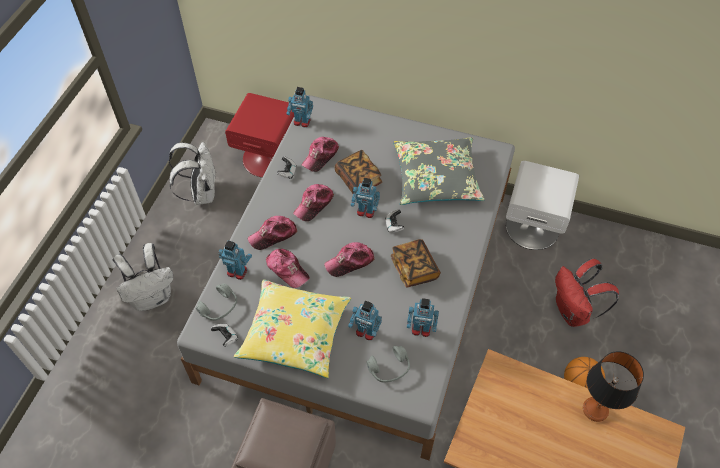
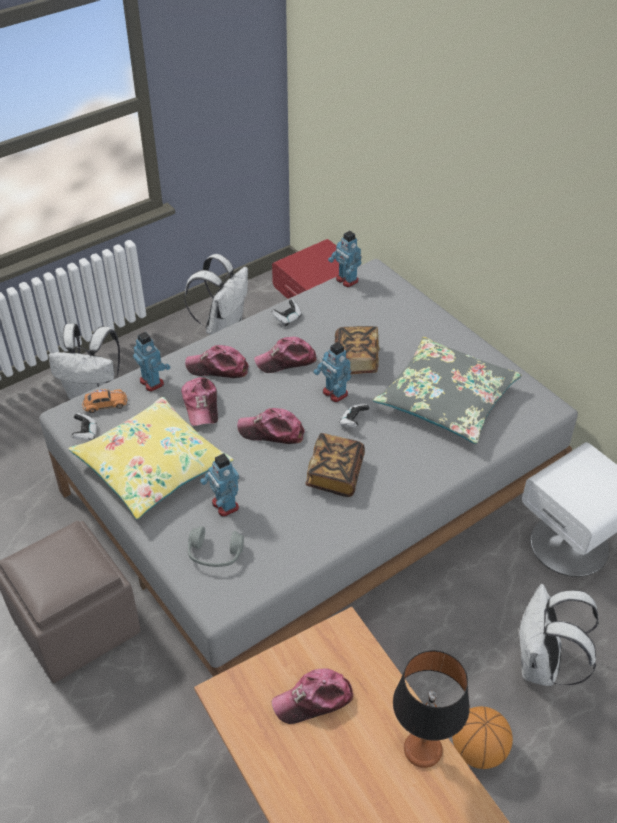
camera: 35 degrees right, 10 degrees down
grey headphones [196,283,237,321] -> orange toy car [82,389,127,413]
cap [302,137,339,172] -> cap moved to [272,668,353,724]
toy robot [407,298,439,337] -> none
red backpack [555,258,619,327] -> white backpack [518,584,599,686]

